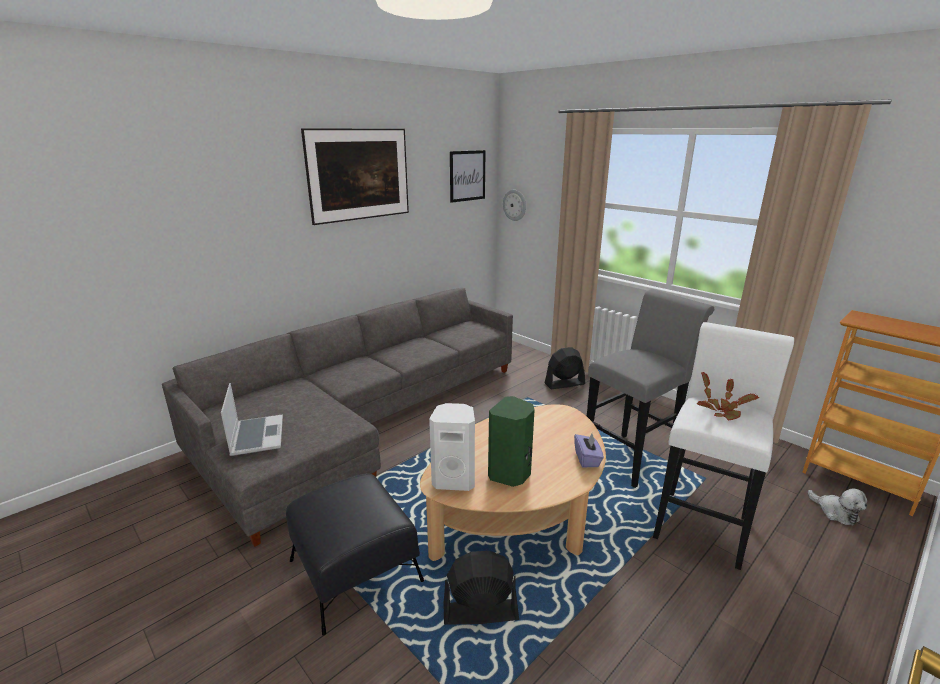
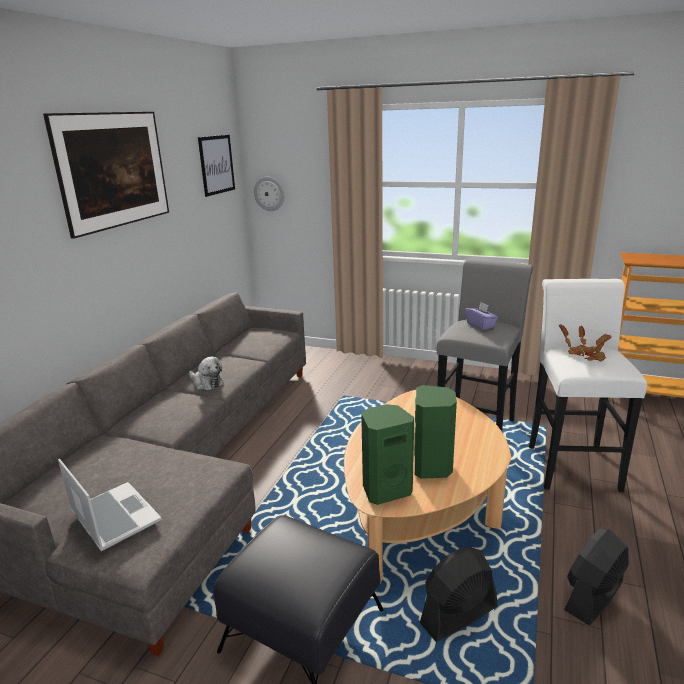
camera: 25 degrees left, 0 degrees up
white speaker [429,403,475,491] -> green speaker [361,404,414,505]
black fan [545,347,585,389] -> black fan moved to [564,529,629,626]
purple tissue box [574,434,604,467] -> purple tissue box moved to [465,302,498,330]
plush toy [808,488,867,526] -> plush toy moved to [189,356,224,390]

